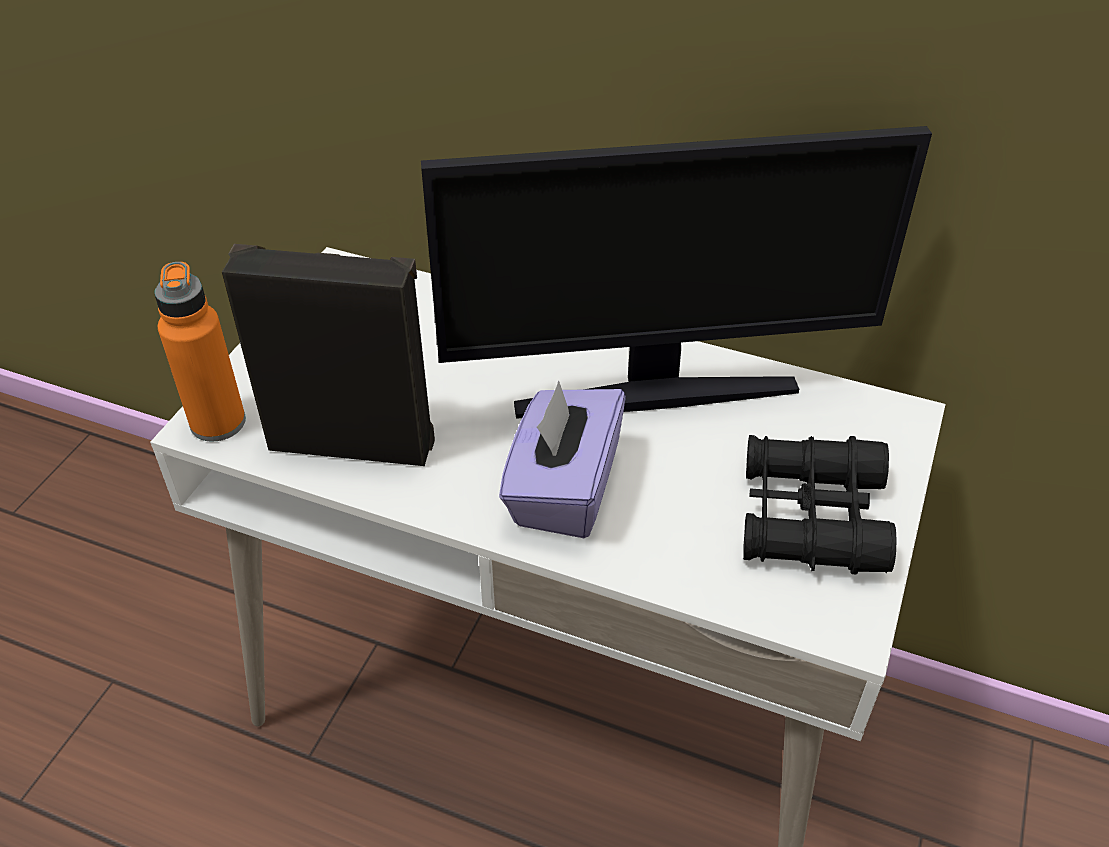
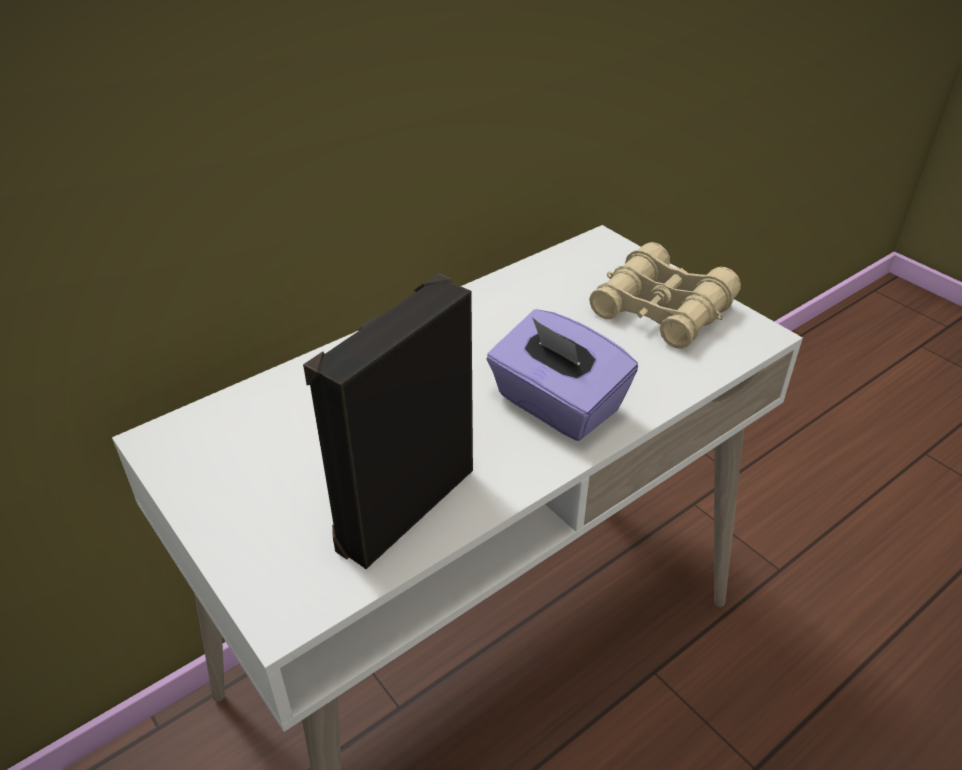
camera: 60 degrees left, 5 degrees down
orange bottle [155,262,246,442] -> none
monitor [421,126,932,419] -> none
black binoculars [743,435,896,575] -> beige binoculars [589,242,741,349]

